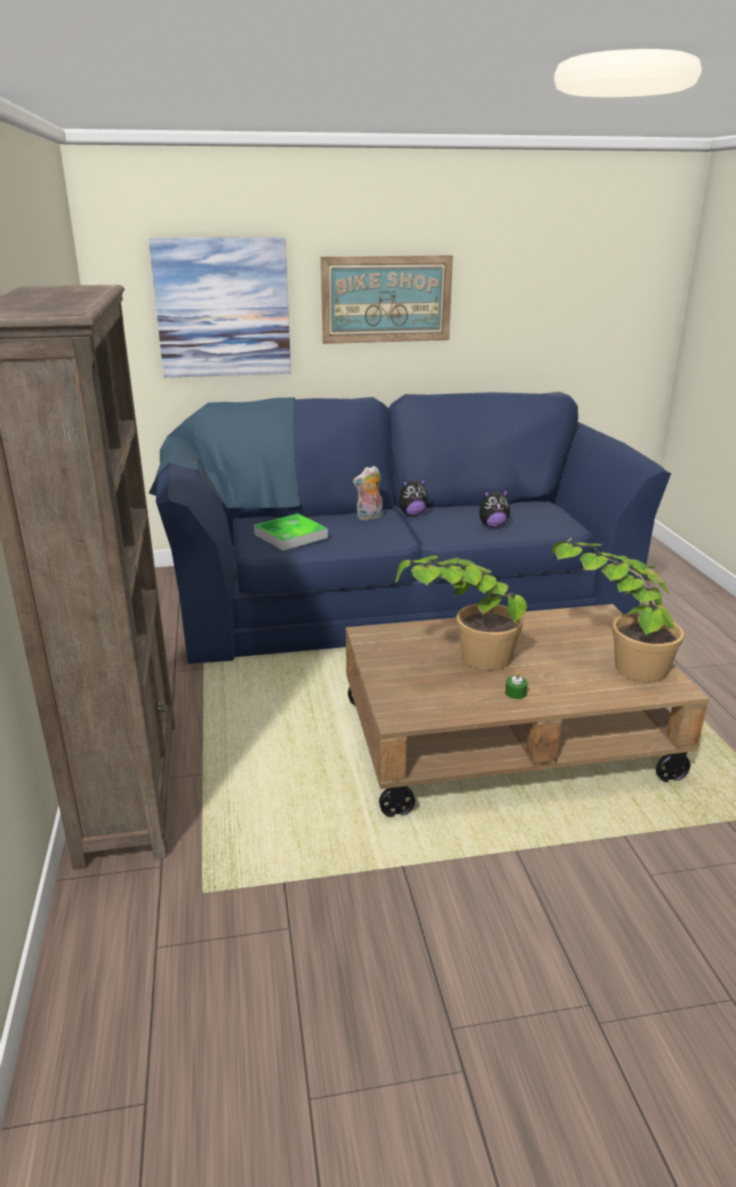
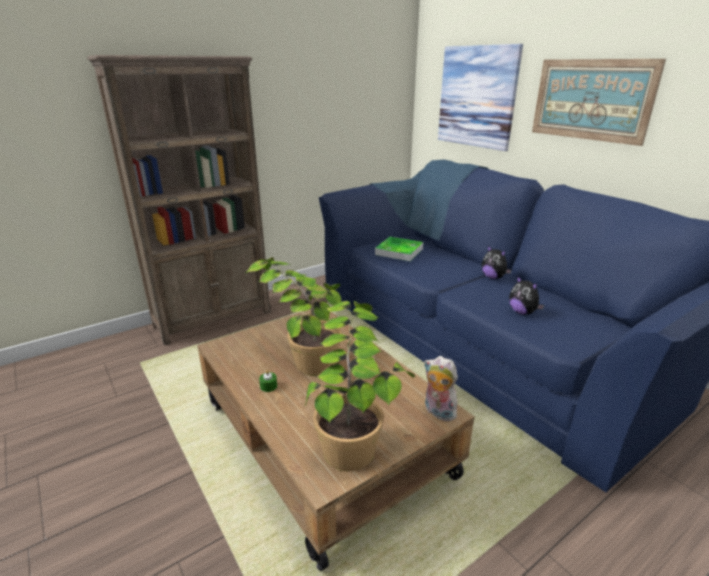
camera: 65 degrees right, 0 degrees up
plush toy [353,466,383,520] -> plush toy moved to [424,356,458,421]

